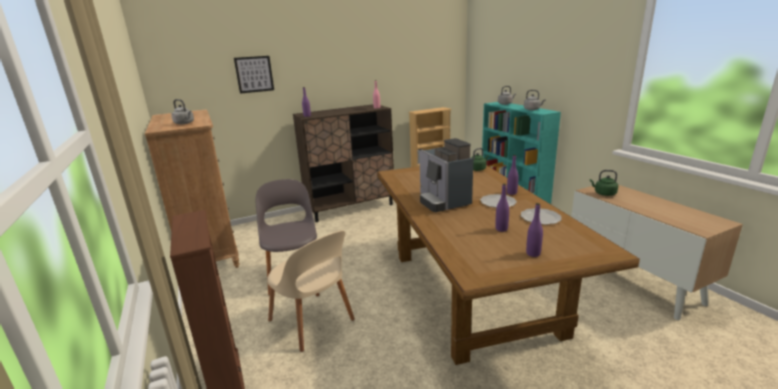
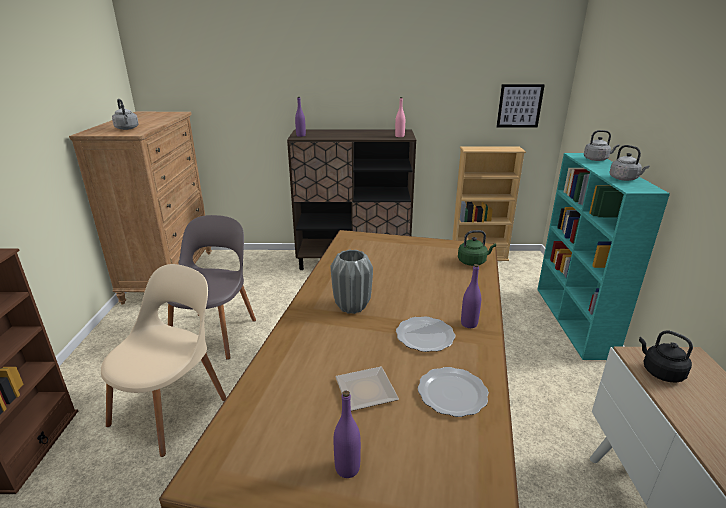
camera: 25 degrees right, 5 degrees up
picture [234,56,274,94] -> picture moved to [496,84,545,128]
beige chair [267,230,355,352] -> beige chair turned 135 degrees counterclockwise [101,264,226,457]
coffee machine [420,138,473,213] -> grey vase [331,250,373,314]
purple bottle [495,184,509,232] -> plate [335,367,399,411]
green kettle [590,170,618,196] -> black kettle [639,330,693,382]

